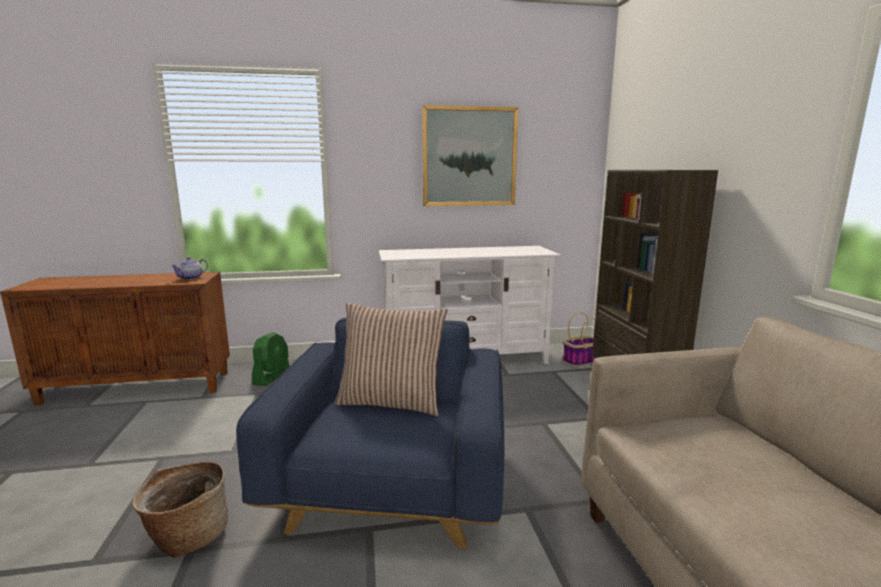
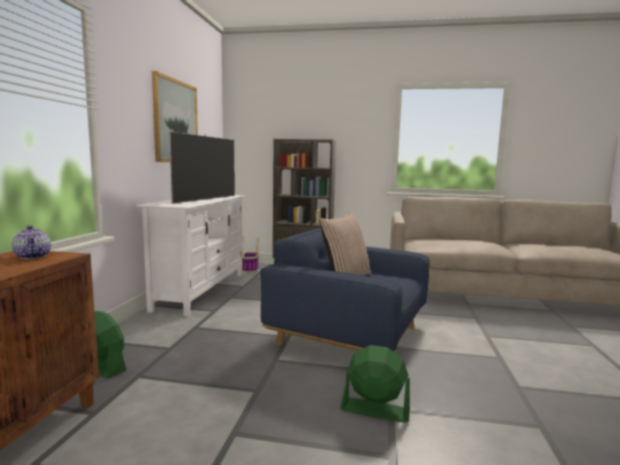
camera: 70 degrees left, 5 degrees down
basket [132,461,228,558] -> green fan [340,345,410,423]
none -> television [169,132,235,204]

